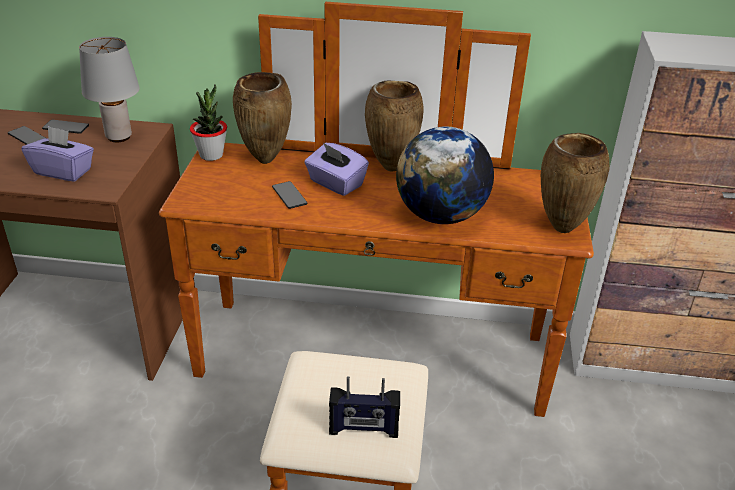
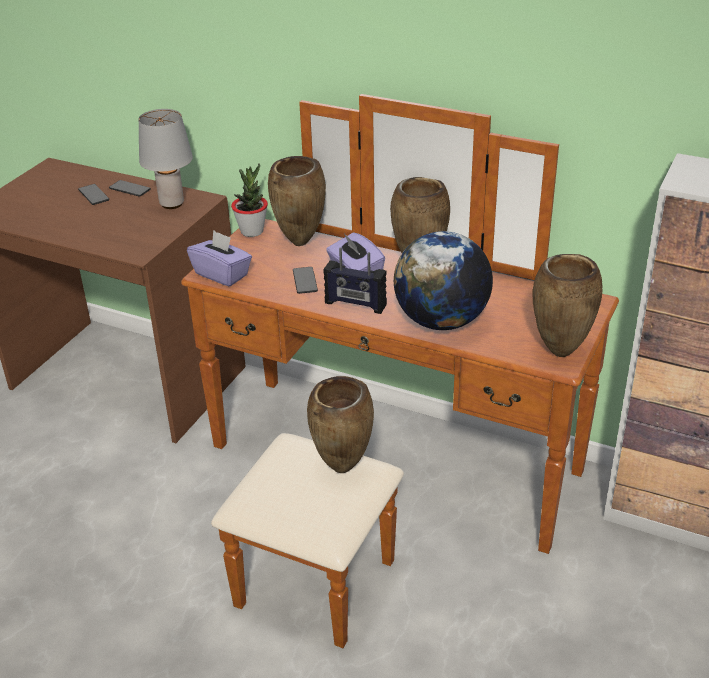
camera: 20 degrees right, 0 degrees up
purple tissue box [22,126,94,181] -> purple tissue box moved to [187,230,252,286]
radio [329,376,400,438] -> radio moved to [323,248,387,314]
none -> brown vase [307,376,374,473]

